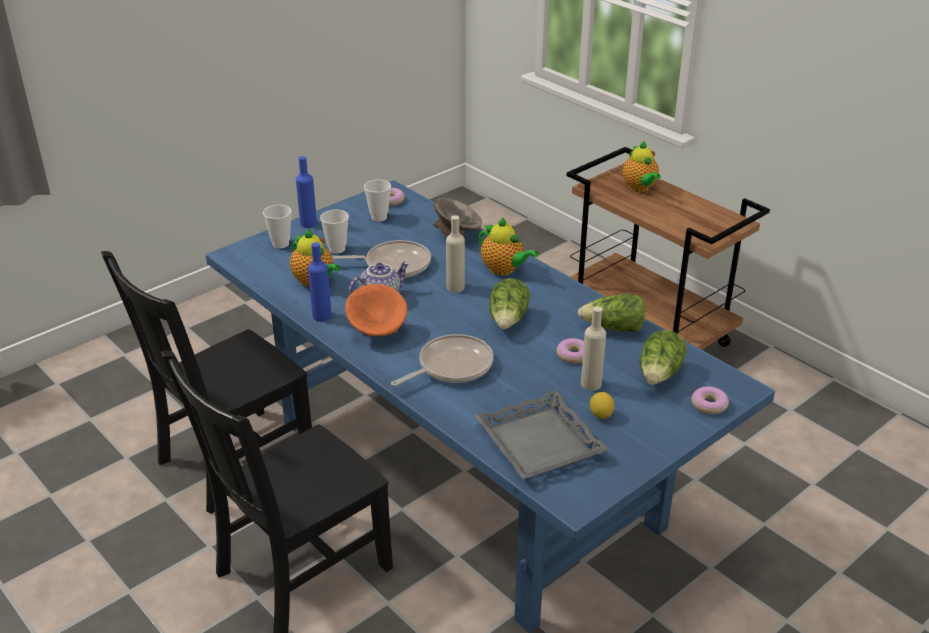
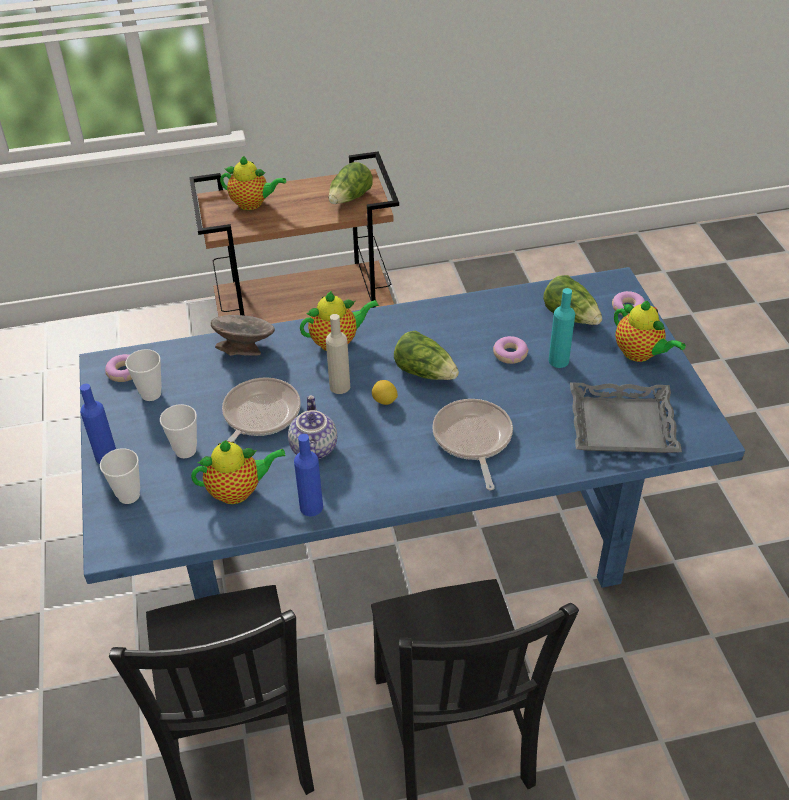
camera: 60 degrees left, 10 degrees up
orange bowl [345,284,407,336] -> none
lettuce [578,294,645,332] -> lettuce moved to [329,162,373,204]
beige bottle [581,306,606,391] -> turquoise bottle [548,288,575,368]
lemon [590,392,614,419] -> lemon moved to [372,380,398,405]
none -> teapot [614,301,686,362]

